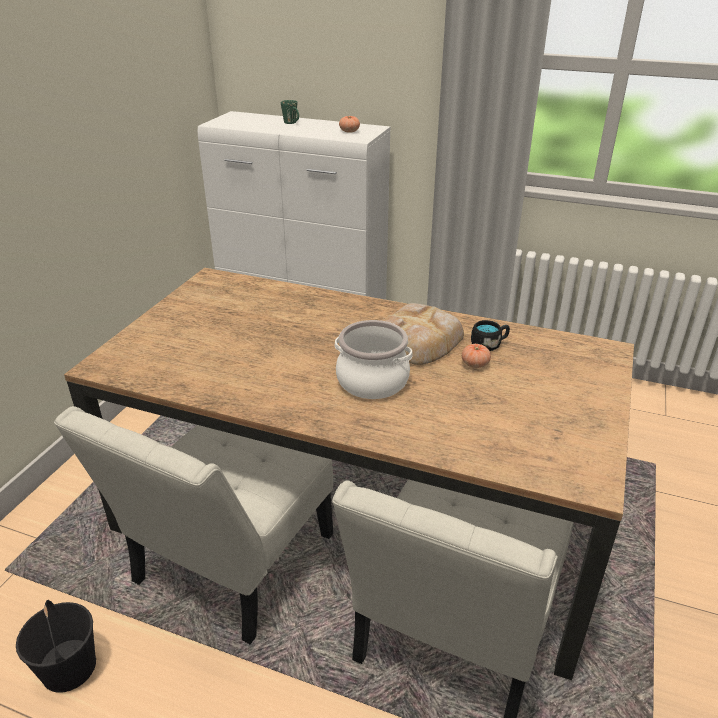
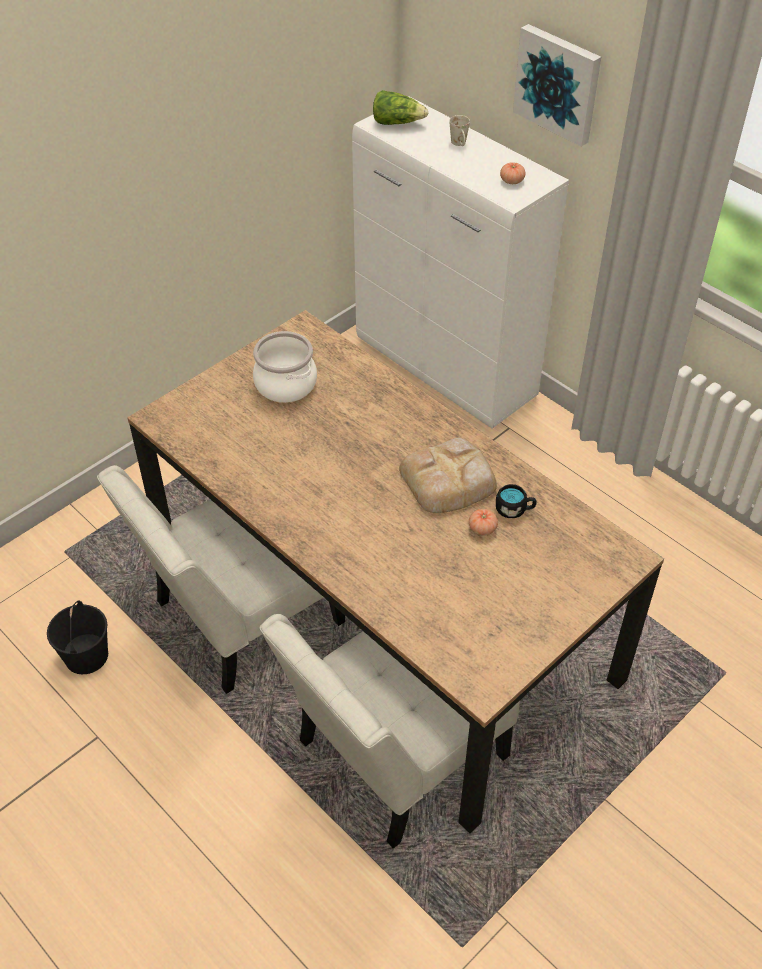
camera: 25 degrees right, 15 degrees up
green mug [281,100,299,124] -> white mug [449,115,470,146]
cooking pot [335,320,413,399] -> cooking pot moved to [253,331,317,403]
none -> lettuce [373,90,428,125]
none -> picture [513,24,601,147]

